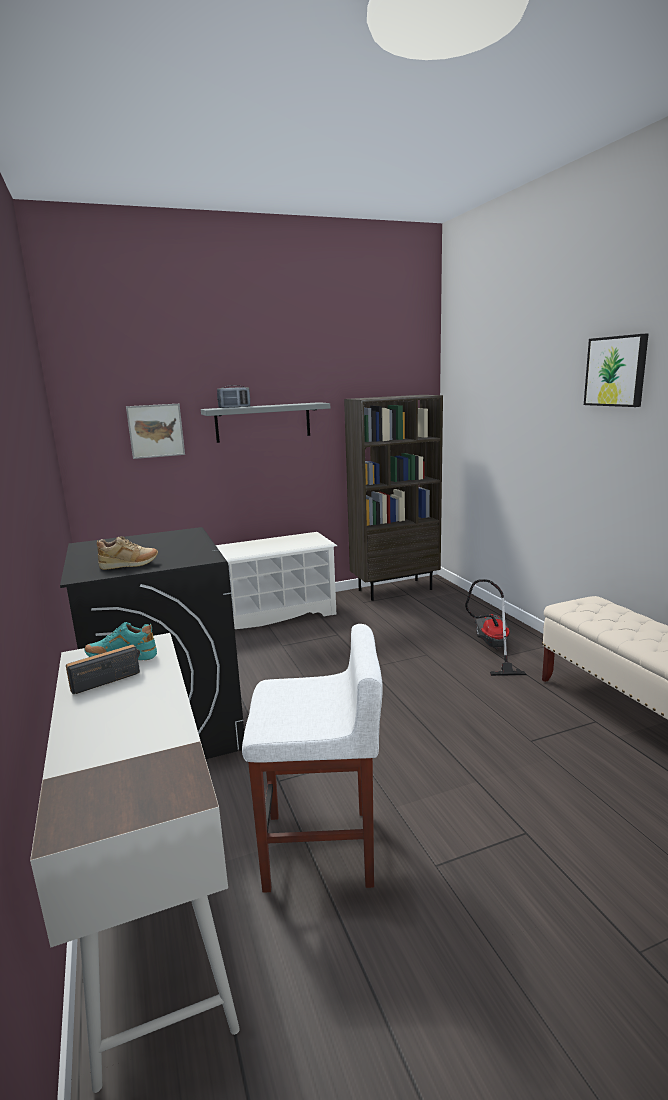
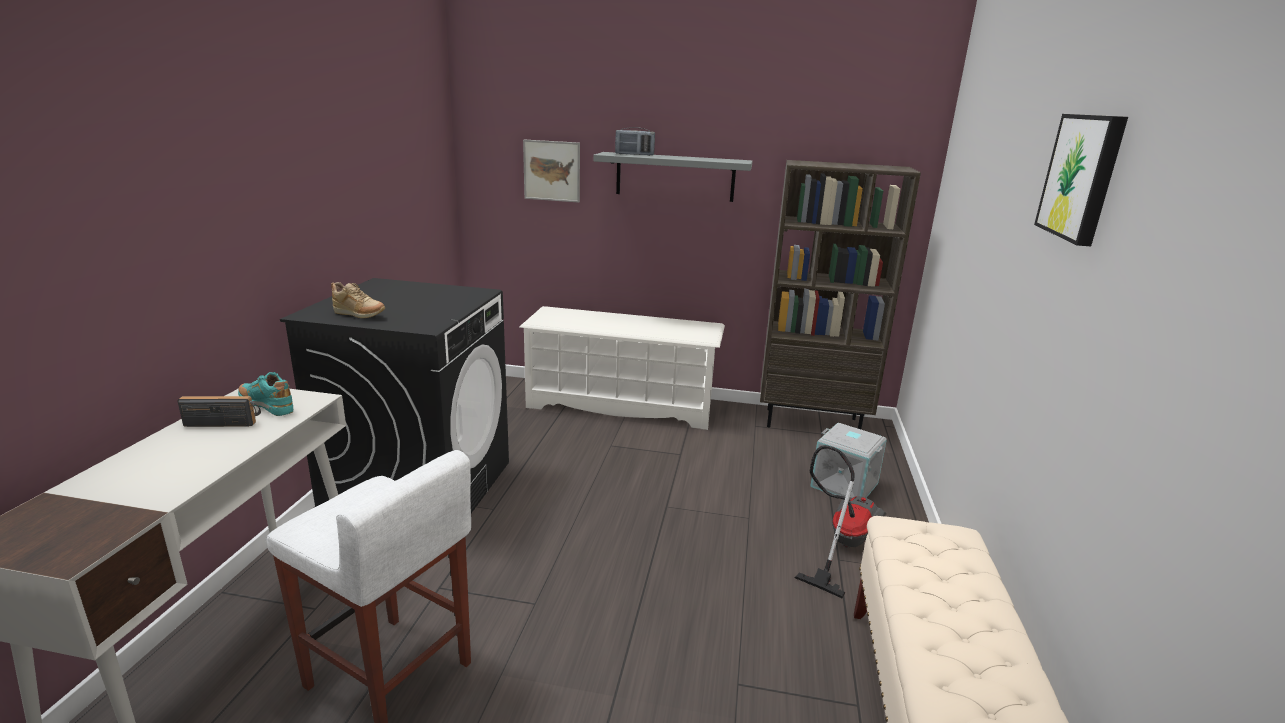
camera: 30 degrees right, 5 degrees up
none -> grey storage box [810,423,887,498]

